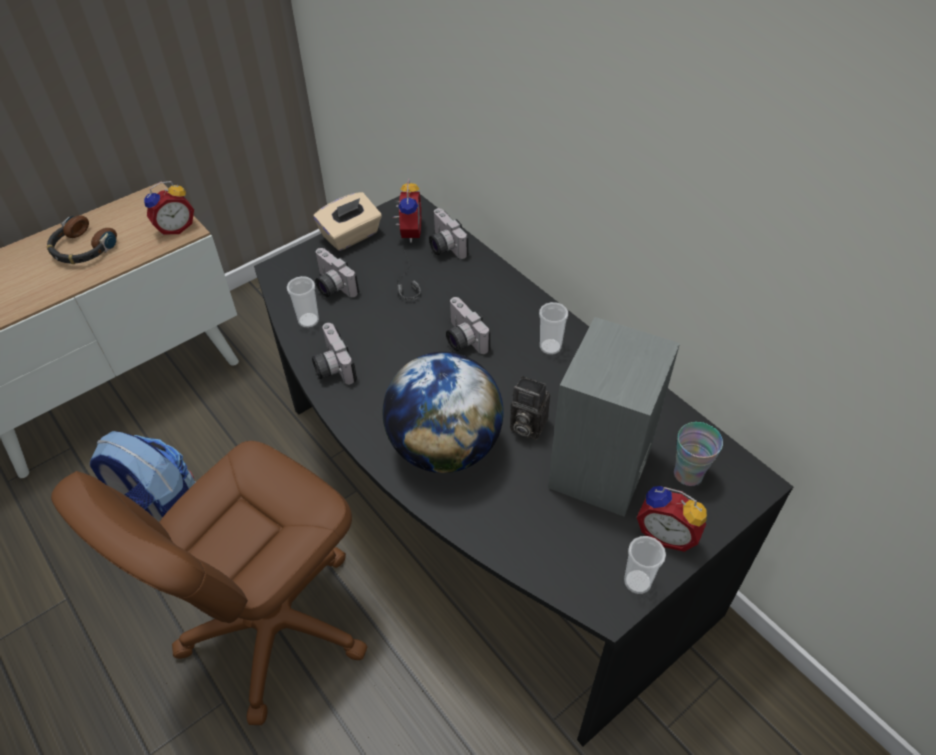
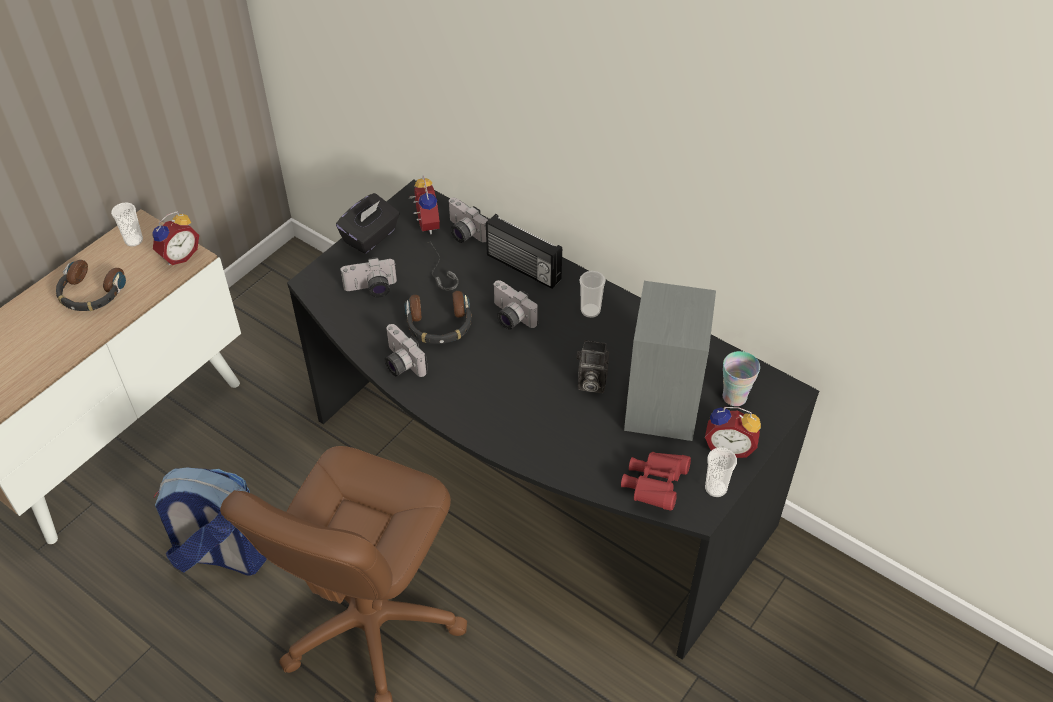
camera: 15 degrees left, 0 degrees up
cup [287,276,319,328] -> cup moved to [111,203,143,247]
beige tissue box [313,192,382,251] -> black tissue box [336,193,400,254]
camera [315,248,359,297] -> camera turned 45 degrees counterclockwise [340,257,397,297]
globe [383,352,504,473] -> none
none -> headphones [404,291,472,344]
none -> radio [486,214,562,289]
none -> red binoculars [621,452,691,511]

